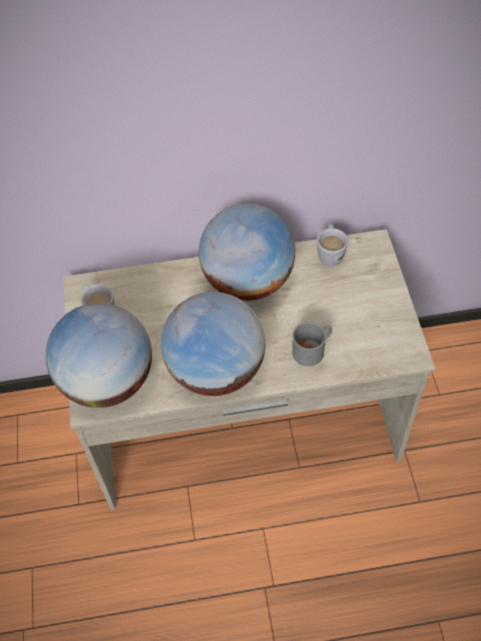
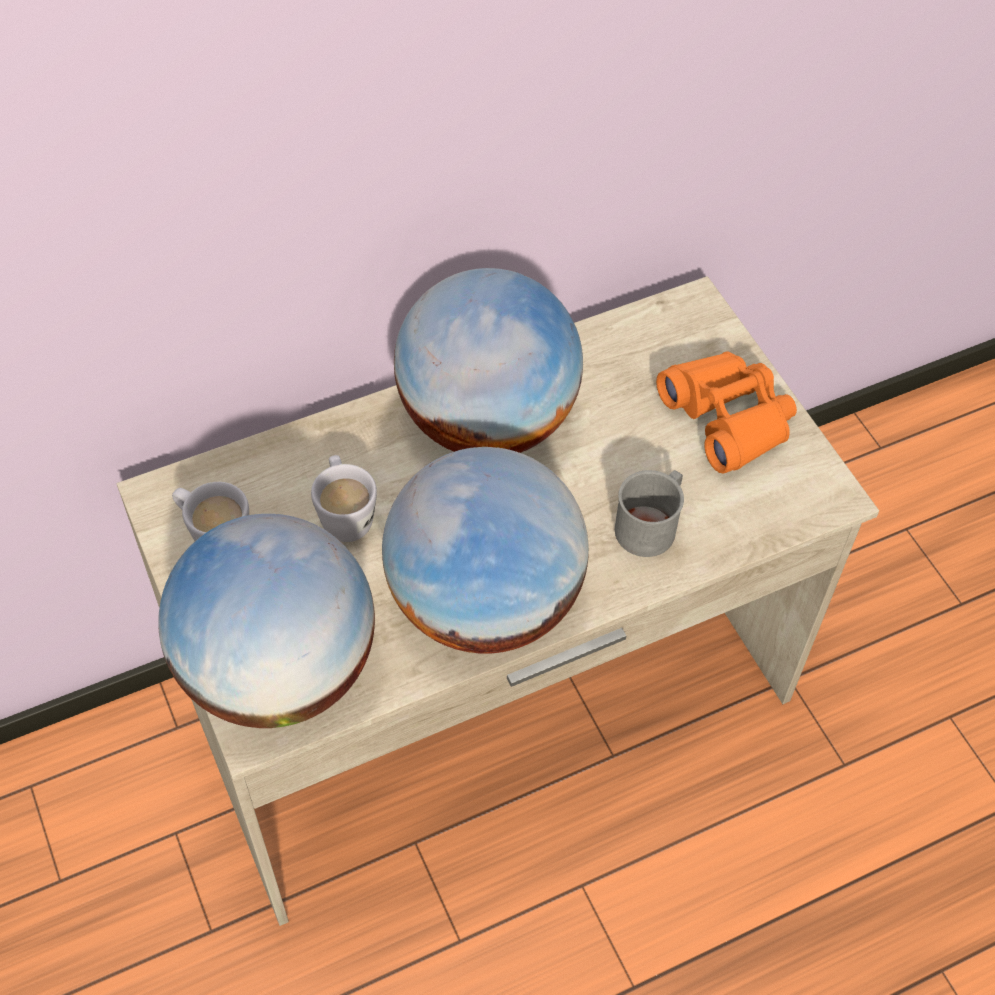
camera: 20 degrees left, 0 degrees up
white mug [317,225,348,266] -> white mug moved to [311,455,377,542]
none -> orange binoculars [656,351,797,474]

